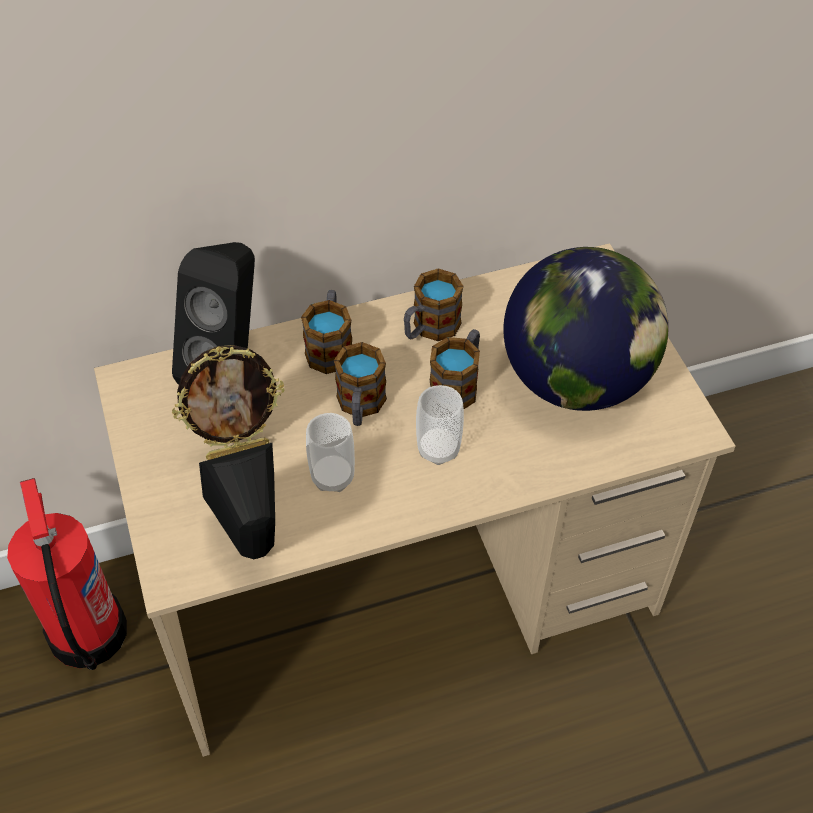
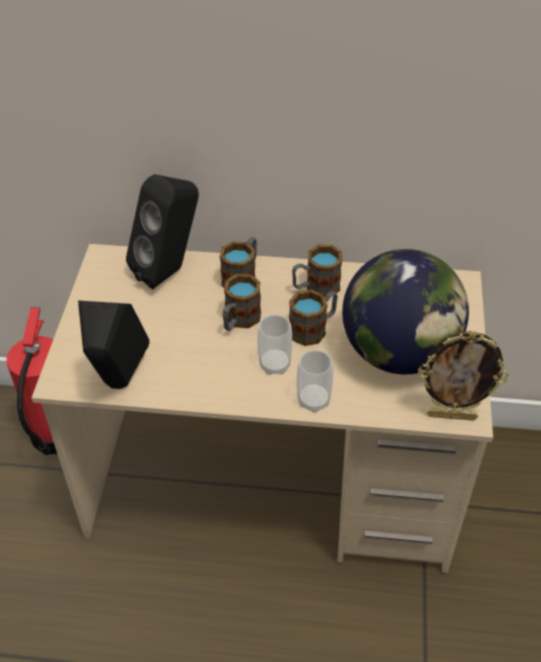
camera: 25 degrees right, 5 degrees down
picture frame [172,345,284,460] -> picture frame moved to [418,331,509,421]
cup [306,413,355,492] -> cup moved to [297,350,333,412]

